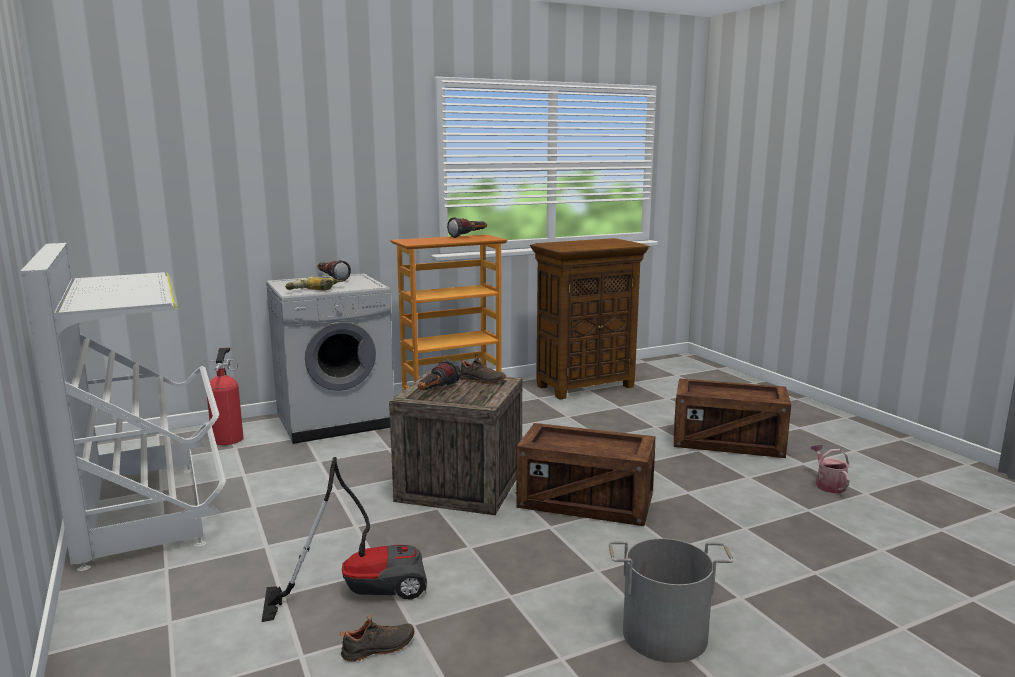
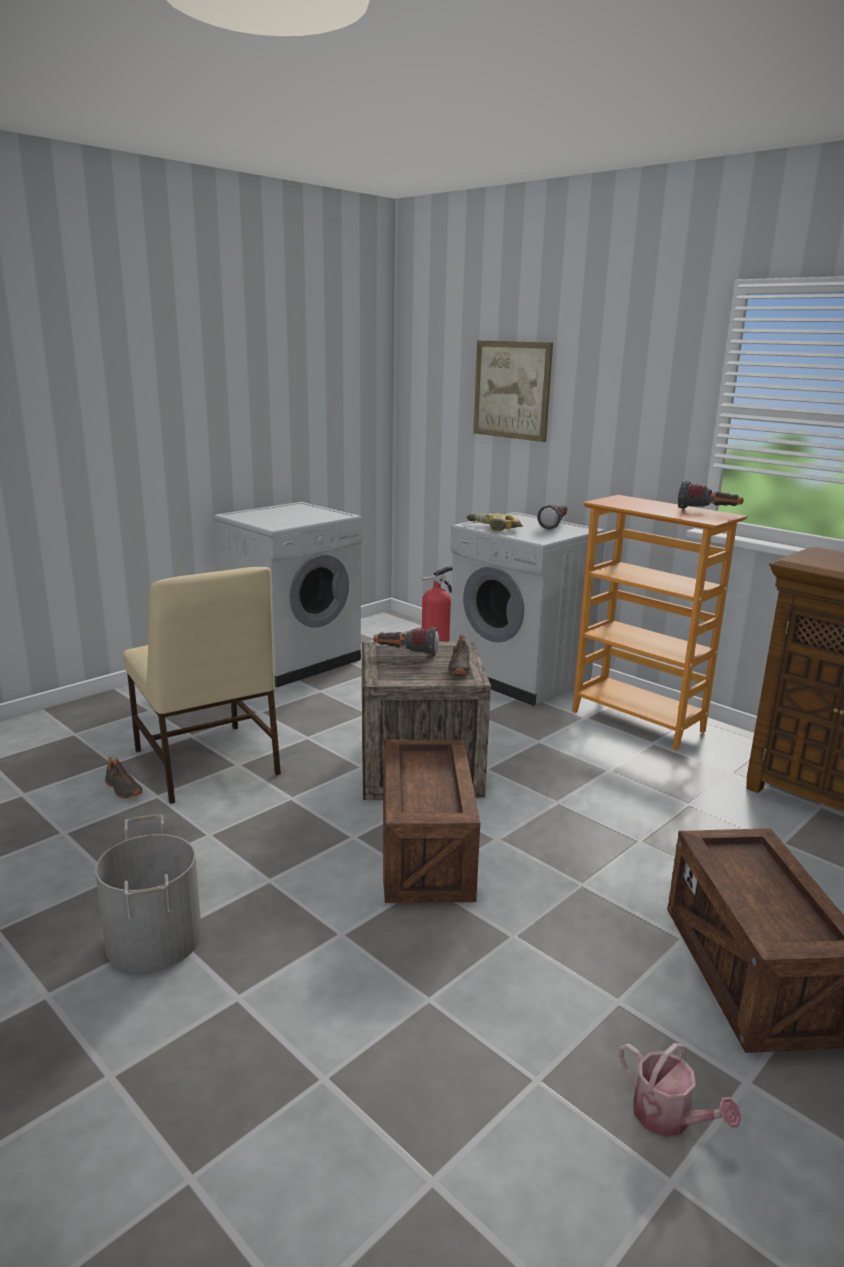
camera: 70 degrees right, 5 degrees up
white shoe rack [20,243,226,571] -> white washing machine [213,502,363,688]
vacuum cleaner [262,457,427,622] -> beige chair [123,567,281,804]
watering can [811,445,850,493] -> watering can turned 75 degrees clockwise [619,1043,741,1136]
none -> picture [473,340,553,442]

